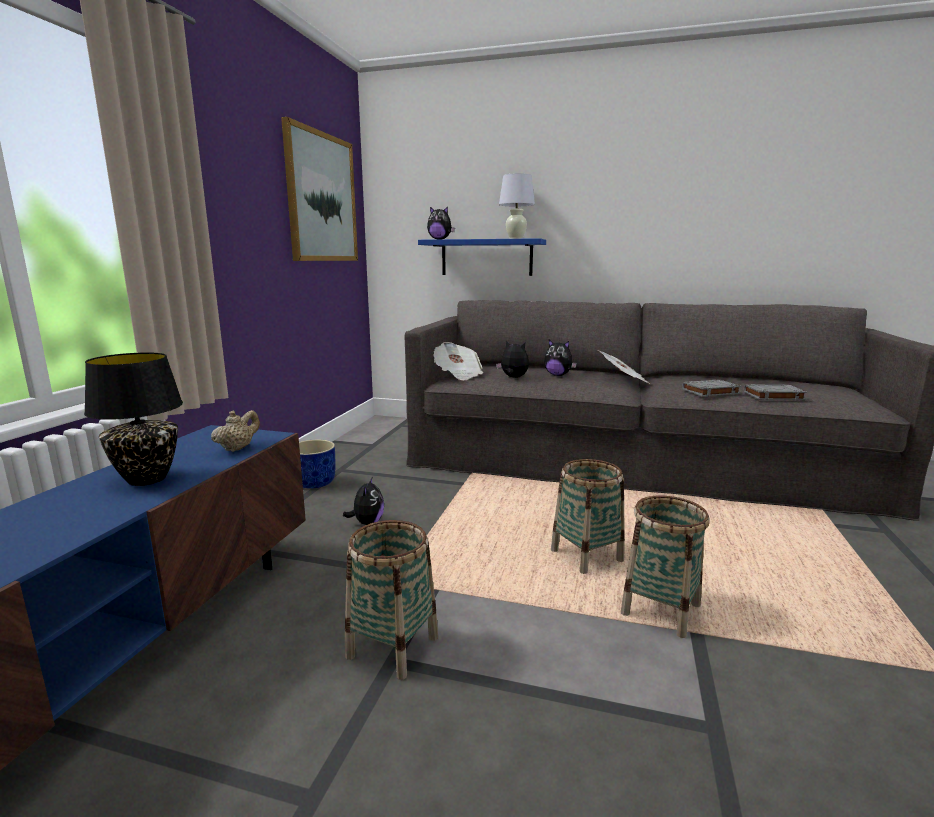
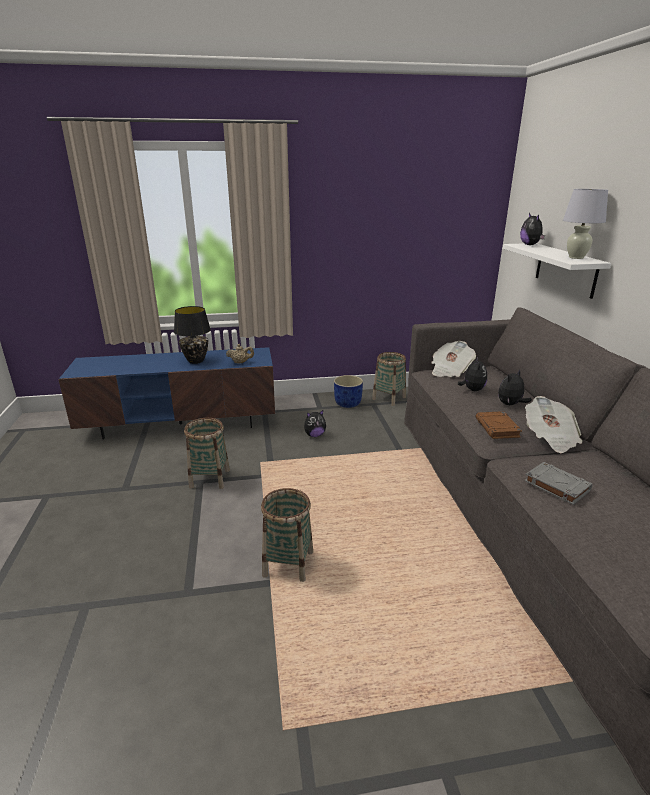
camera: 65 degrees right, 10 degrees up
picture [281,117,358,261] -> none
blue shelf [418,238,546,276] -> white shelf [503,243,611,299]
plush toy [544,340,577,376] -> plush toy turned 45 degrees clockwise [498,369,532,405]
basket [551,459,625,574] -> basket moved to [372,352,406,406]
grey book [744,384,807,400] -> none
none -> brown book [476,411,522,439]

